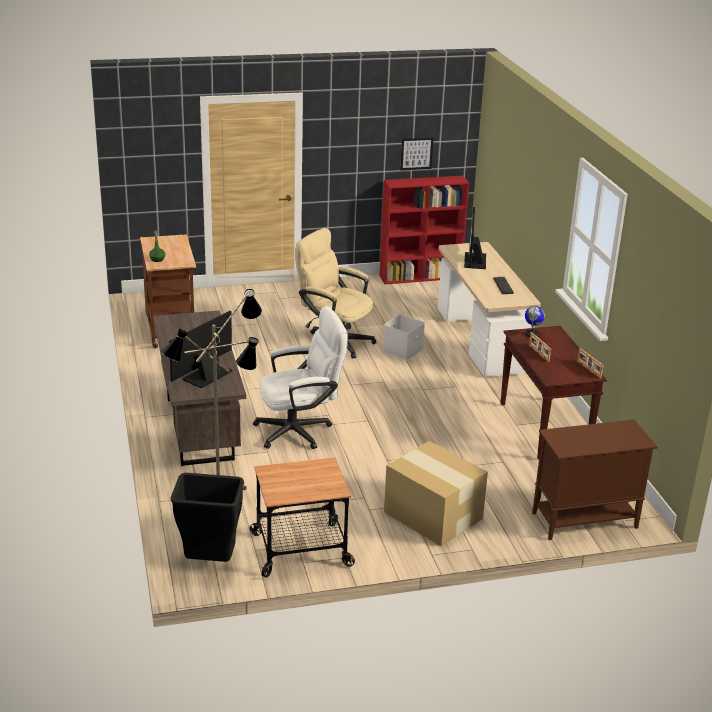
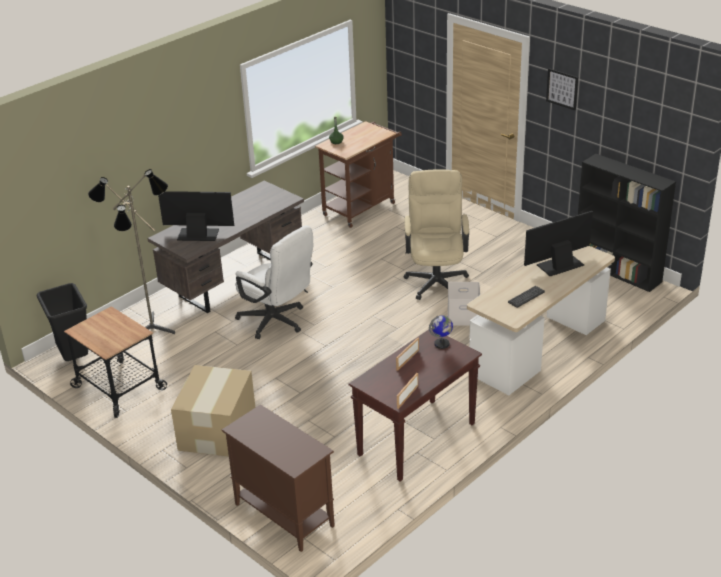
camera: 60 degrees right, 5 degrees up
red bookcase [379,176,469,284] -> black bookcase [578,154,676,292]
picture [400,138,434,170] -> picture moved to [546,68,578,110]

